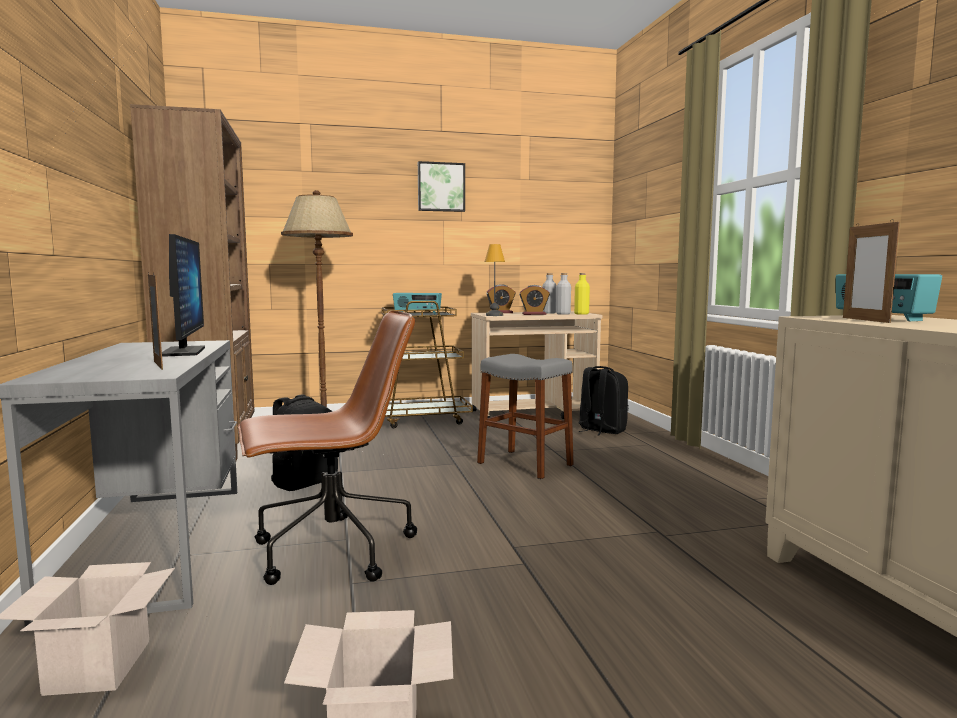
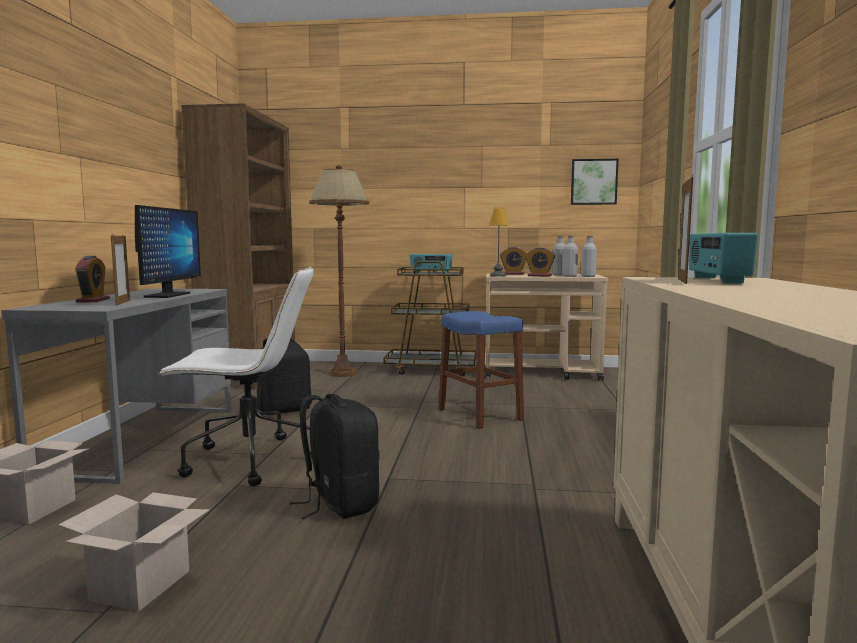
camera: 20 degrees right, 0 degrees up
brown office chair [238,311,417,585] -> white office chair [158,266,313,486]
picture [418,161,465,212] -> picture moved to [571,159,619,205]
grey stool [477,354,574,479] -> blue stool [439,311,524,429]
yellow bottle [574,273,590,315] -> grey bottle [581,236,597,277]
black backpack [578,366,628,436] -> black backpack moved to [290,394,379,519]
none -> alarm clock [75,256,110,303]

